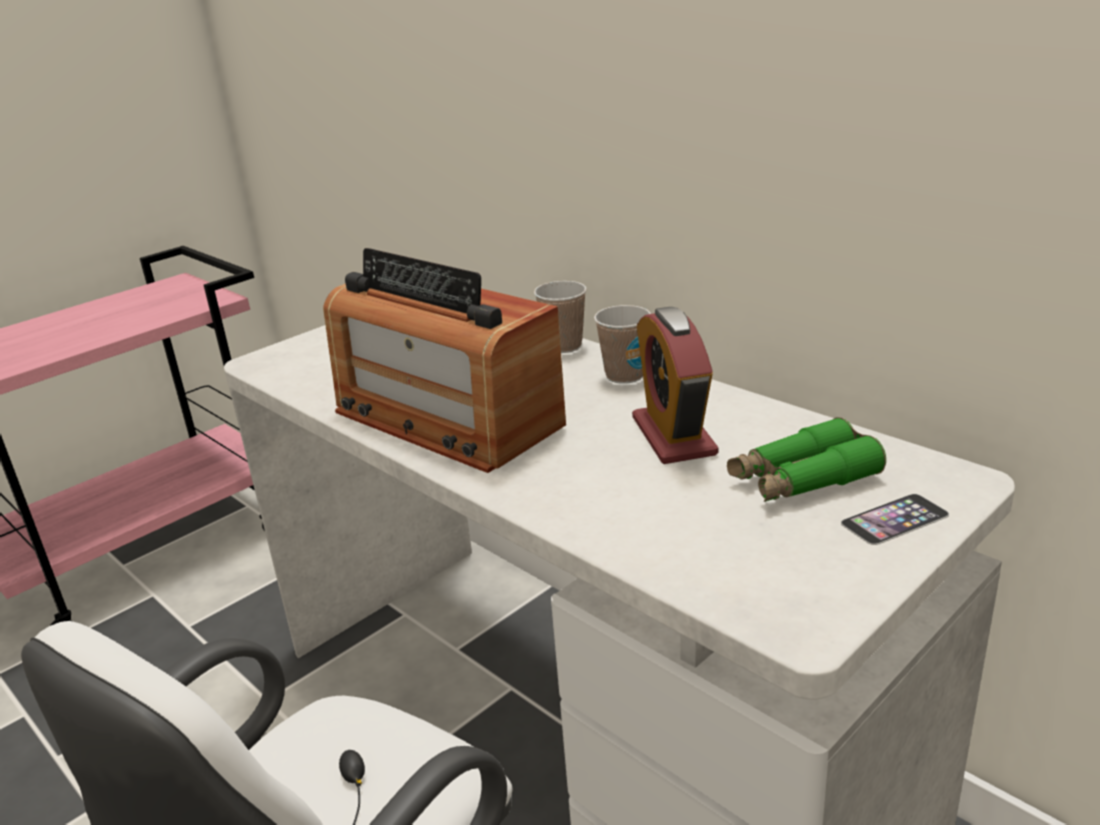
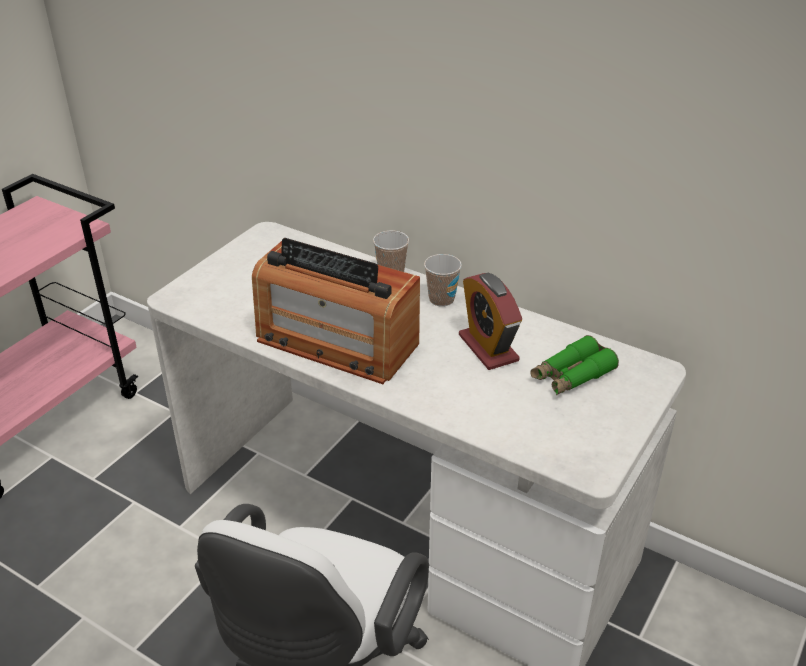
camera: 15 degrees left, 10 degrees up
phone [841,494,949,545] -> none

